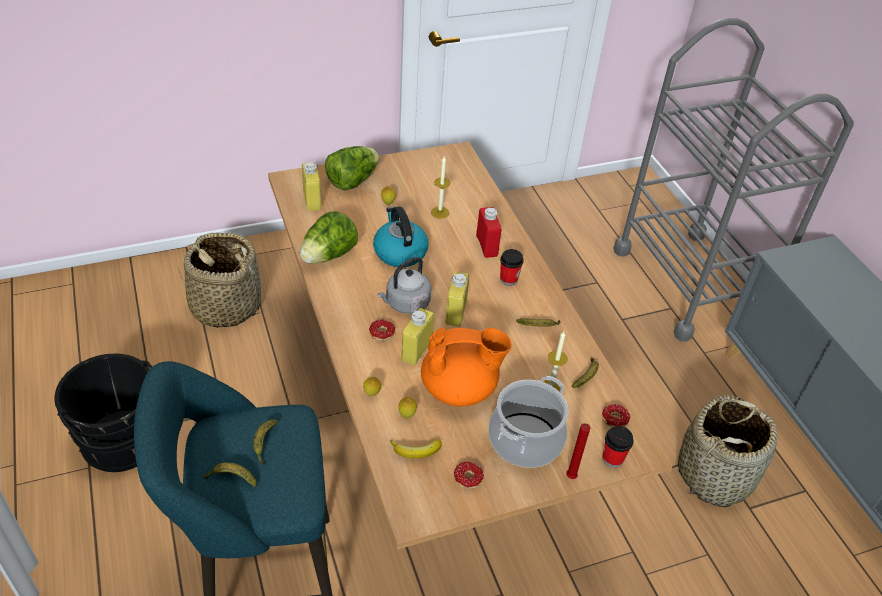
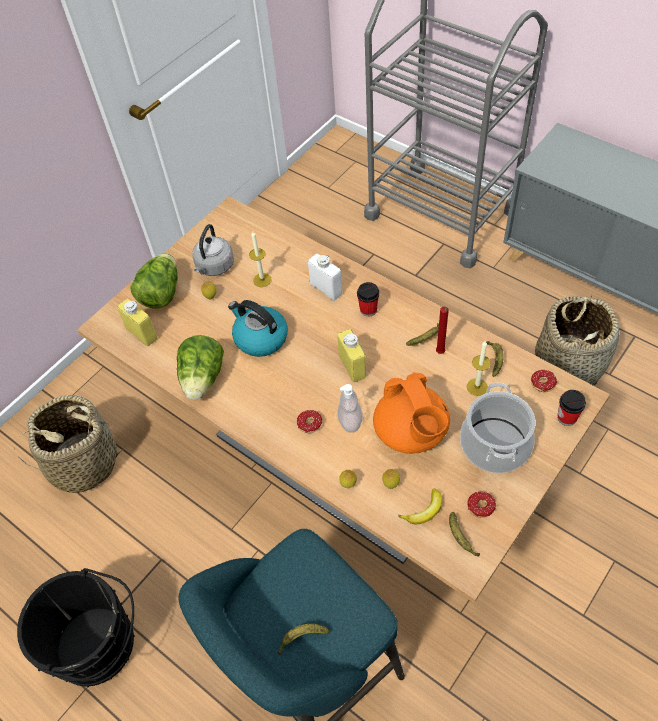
camera: 25 degrees left, 10 degrees up
banana [253,419,278,465] -> banana moved to [449,512,480,556]
grey kettle [377,257,432,314] -> grey kettle moved to [192,224,234,276]
yellow bottle [401,308,434,366] -> soap dispenser [338,384,363,432]
orange teapot [421,327,512,406] -> orange teapot turned 105 degrees clockwise [373,372,450,454]
red bottle [476,207,502,258] -> white bottle [308,254,342,301]
red candle [566,423,590,479] -> red candle moved to [436,307,449,354]

